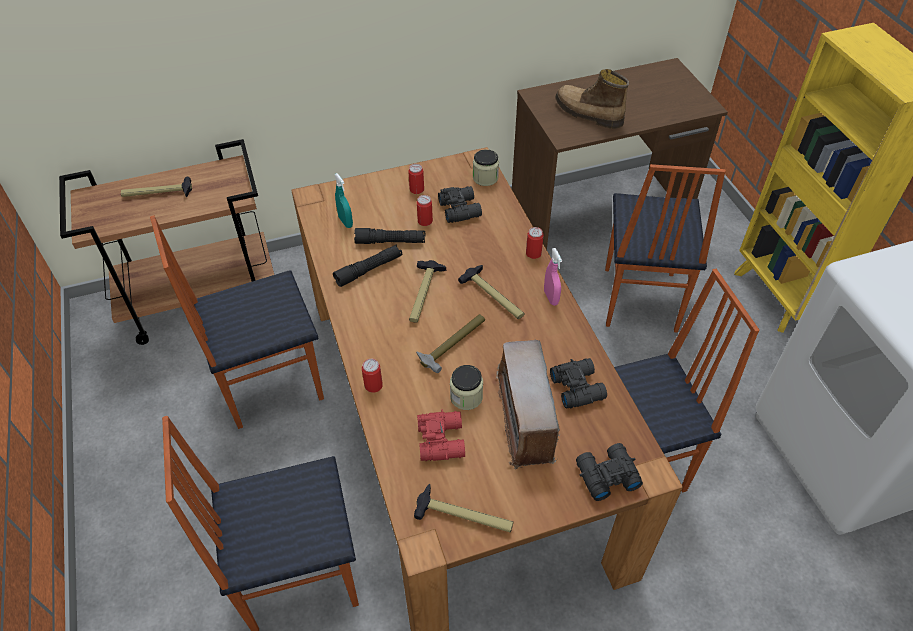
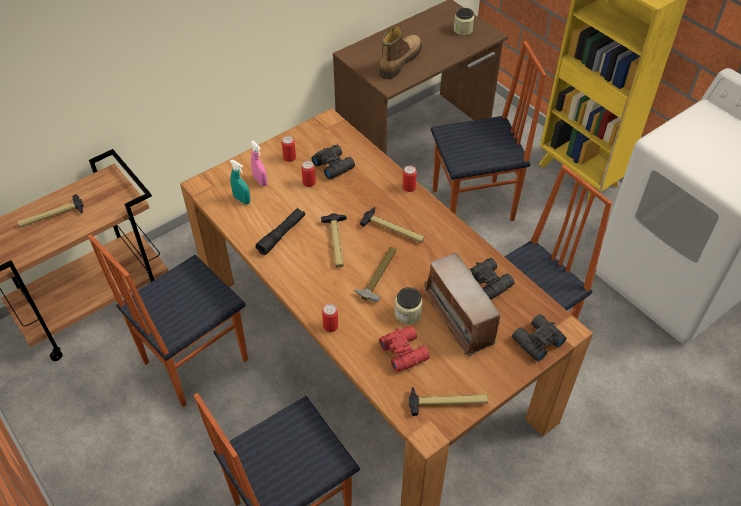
camera: 20 degrees left, 0 degrees up
black flashlight [354,228,425,244] -> none
jar [473,149,499,186] -> jar moved to [454,8,474,35]
pink spray bottle [544,248,562,306] -> pink spray bottle moved to [251,141,267,186]
boot [555,69,629,129] -> boot turned 105 degrees clockwise [379,26,422,79]
chair [605,164,726,333] -> chair turned 90 degrees counterclockwise [431,41,546,221]

